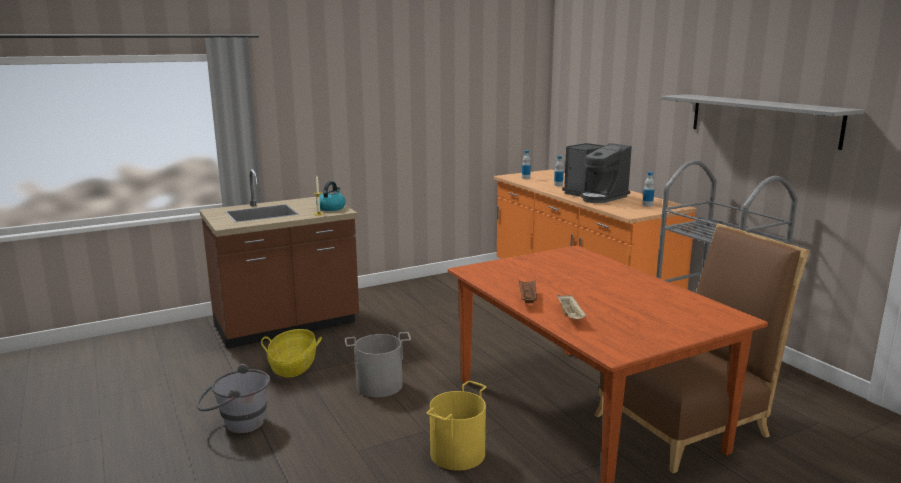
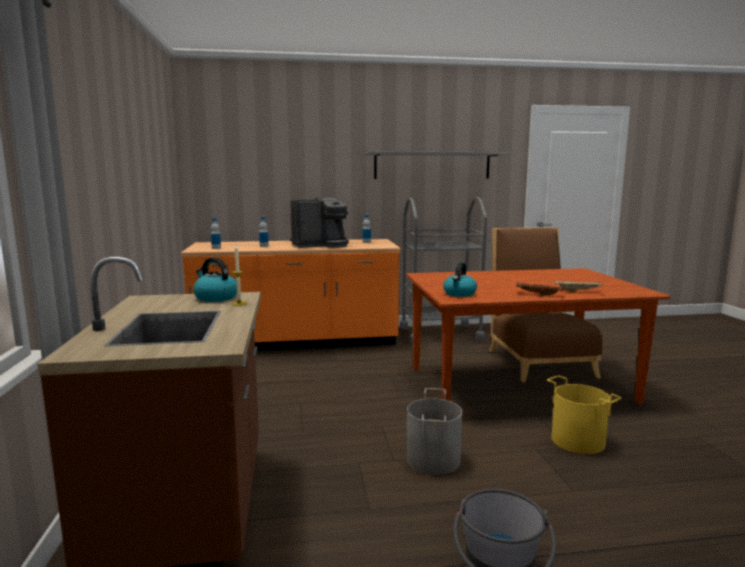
camera: 70 degrees left, 5 degrees down
basket [261,329,322,377] -> none
none -> kettle [443,262,477,297]

